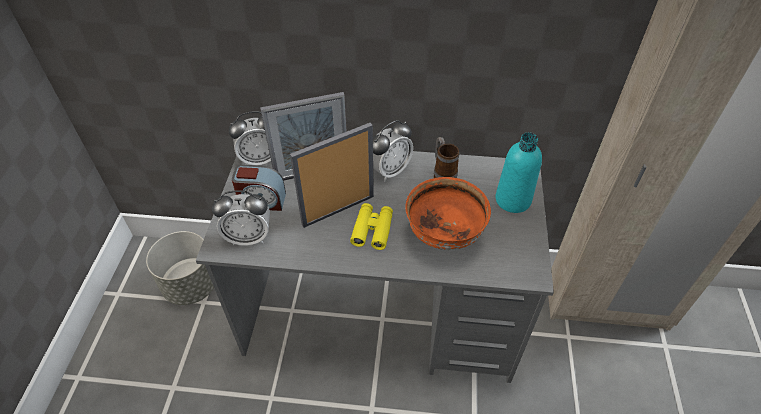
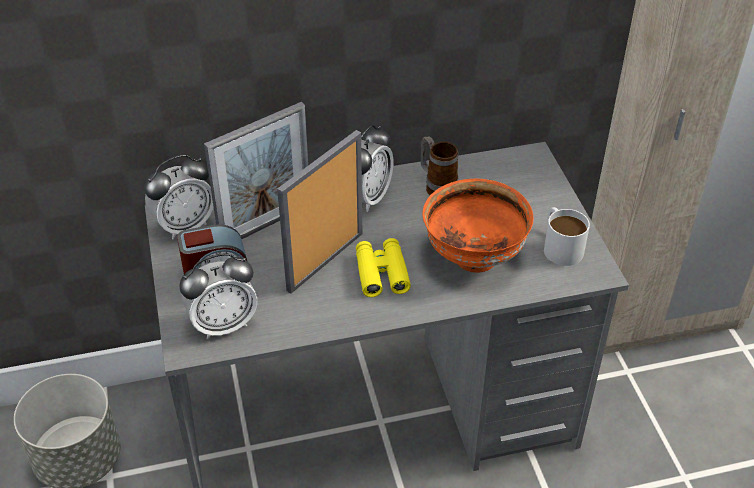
camera: 20 degrees left, 5 degrees down
turquoise bottle [496,132,542,213] -> none
none -> white mug [544,207,590,266]

